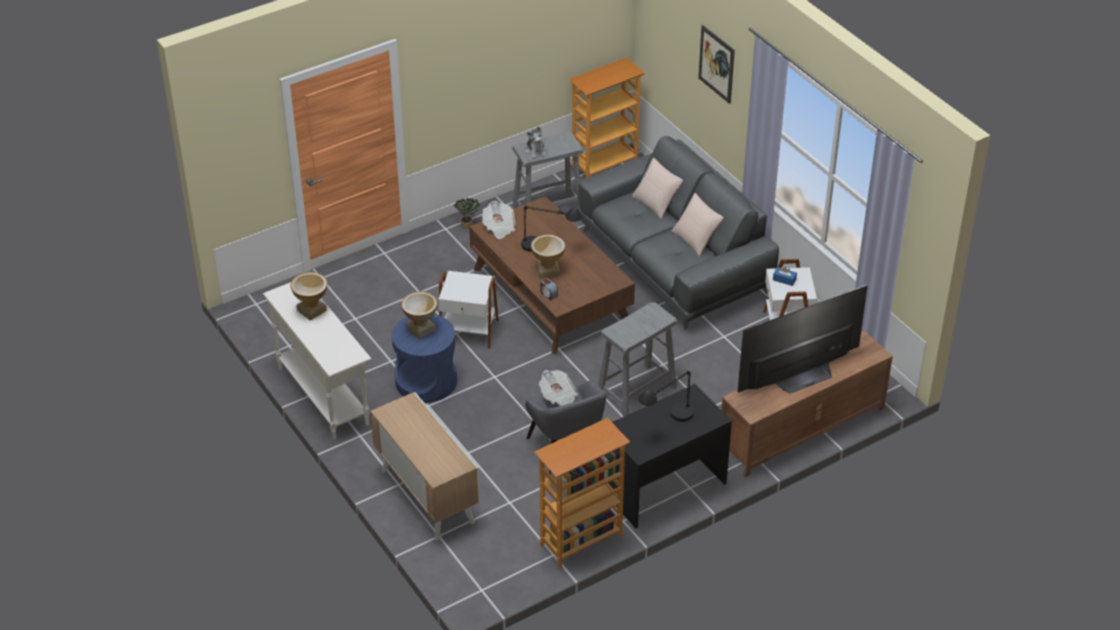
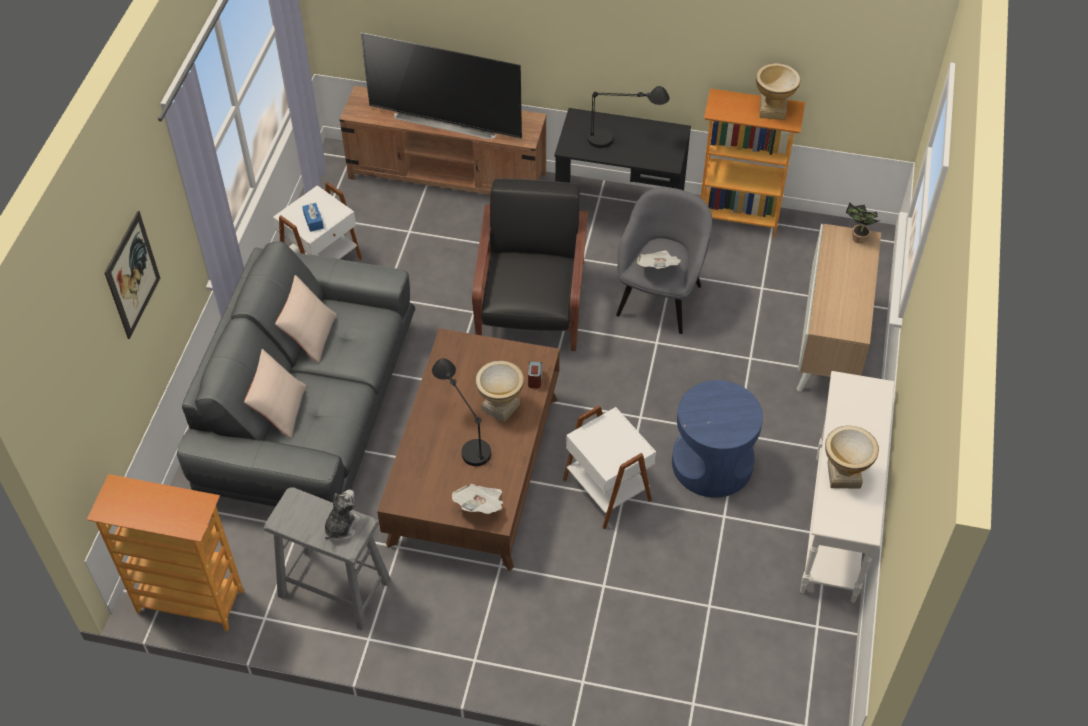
camera: 135 degrees left, 10 degrees up
vase [401,291,438,339] -> vase moved to [756,63,800,120]
potted plant [454,198,481,229] -> potted plant moved to [846,203,879,244]
grey stool [598,302,678,416] -> black armchair [472,178,588,351]

